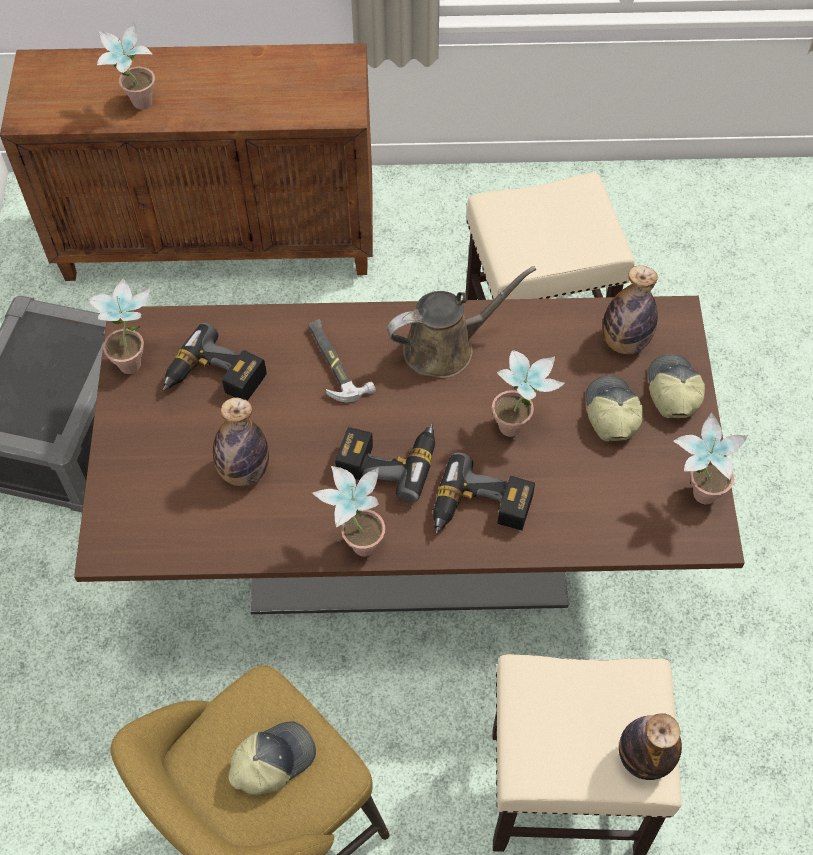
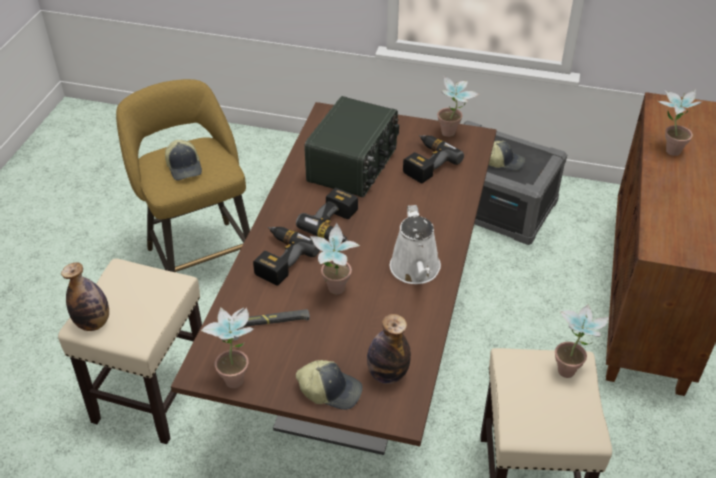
camera: 105 degrees right, 15 degrees down
bottle [213,398,269,486] -> radio [304,96,399,197]
hammer [309,320,376,402] -> hammer moved to [231,308,310,340]
potted plant [312,466,385,557] -> potted plant moved to [555,303,609,378]
brown watering can [387,266,536,378] -> white watering can [390,205,441,284]
cap [586,376,643,442] -> cap moved to [489,141,525,171]

